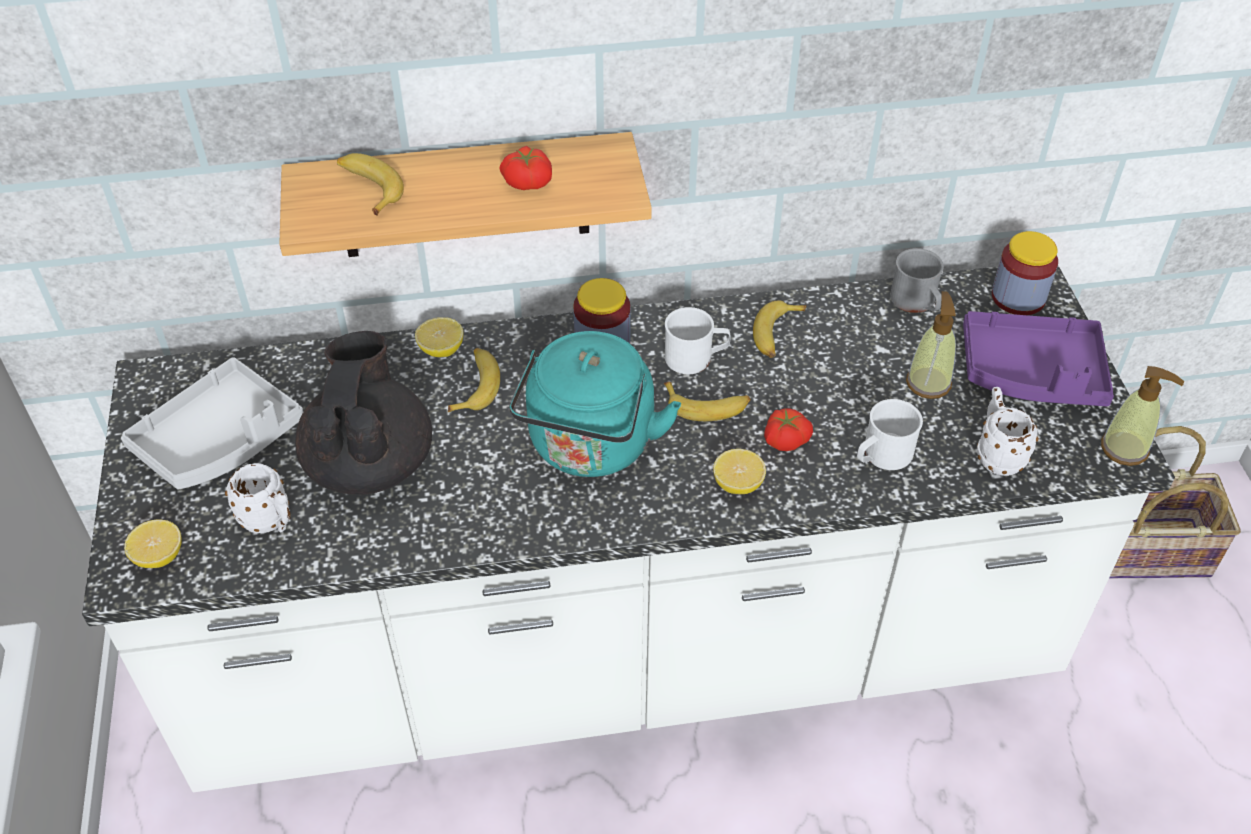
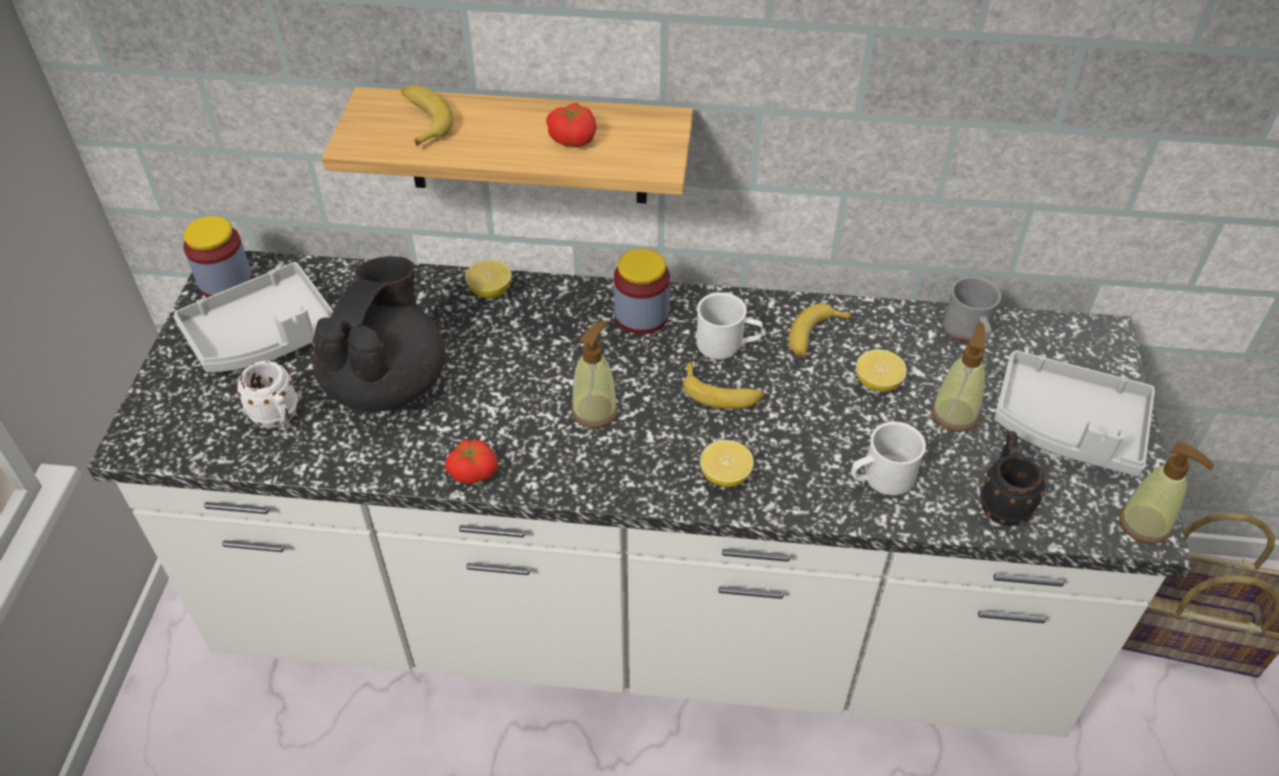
camera: 15 degrees right, 0 degrees up
lemon [124,519,182,568] -> lemon moved to [856,349,907,392]
banana [448,348,500,413] -> none
turquoise kettle [509,331,681,477] -> soap dispenser [571,320,618,428]
tomato [764,409,813,451] -> tomato moved to [445,439,498,484]
purple tray [963,311,1114,406] -> grey tray [995,350,1155,476]
white mug [977,387,1039,476] -> black mug [979,431,1046,526]
jar [992,231,1058,315] -> jar moved to [183,216,253,297]

